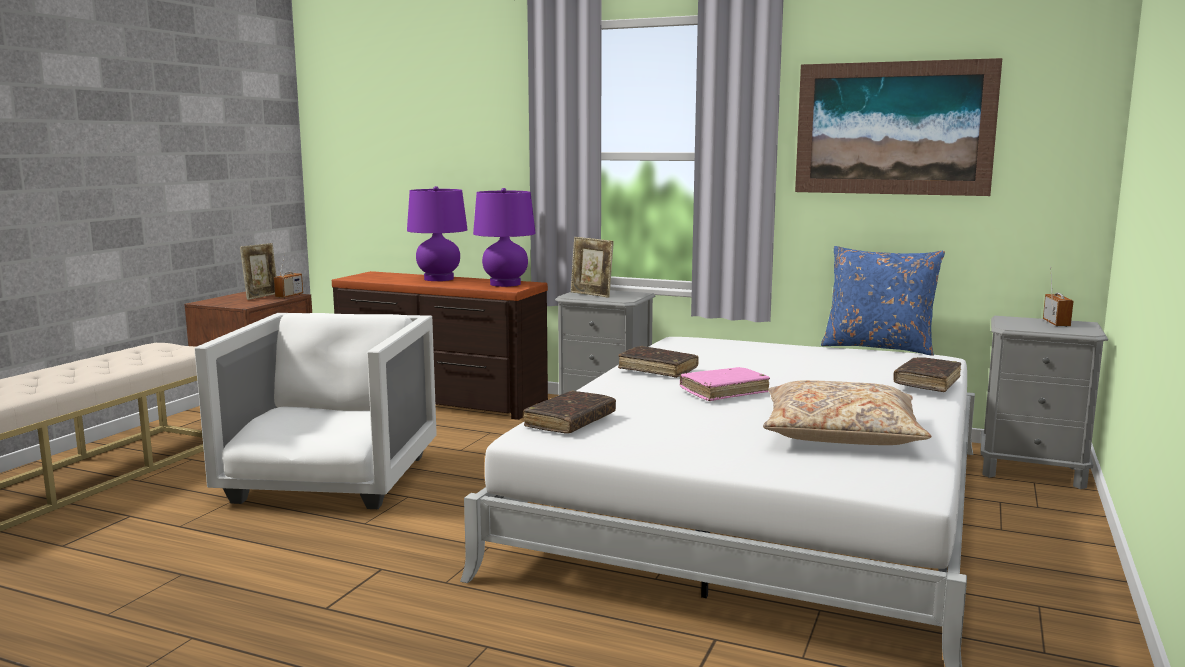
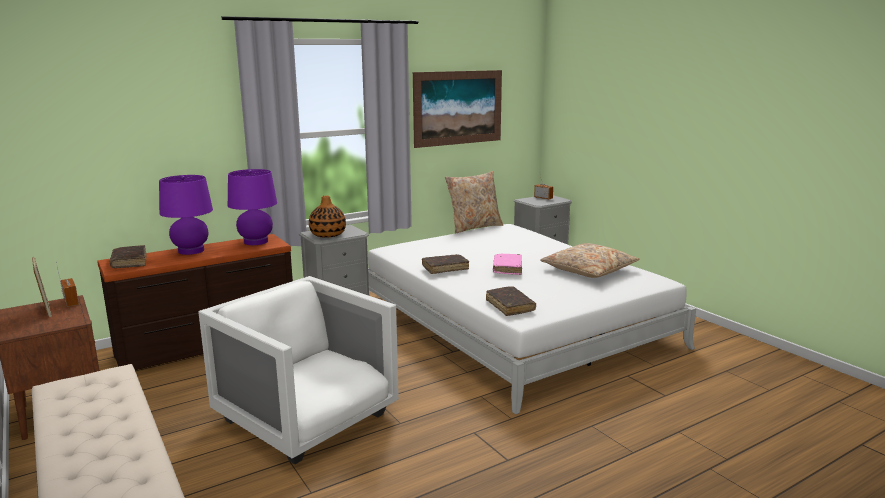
camera: 55 degrees left, 5 degrees up
picture frame [571,237,614,298] -> vase [309,196,346,238]
blue pillow [821,246,945,356] -> beige pillow [445,171,503,234]
brown book [893,357,961,392] -> brown book moved to [109,245,147,268]

